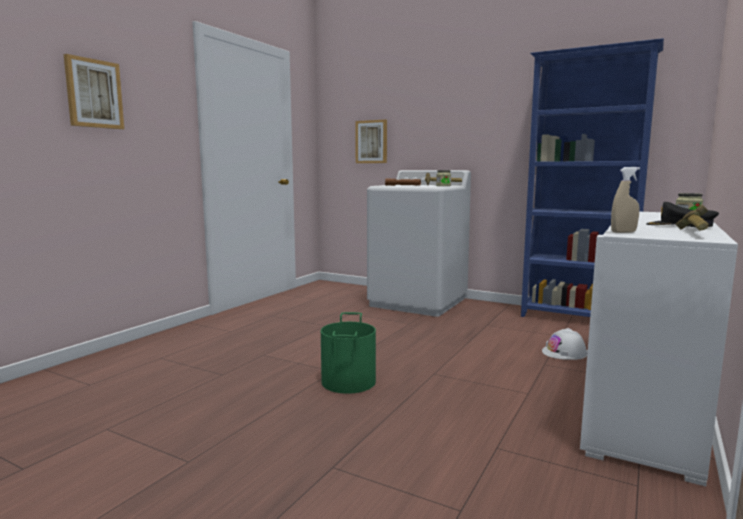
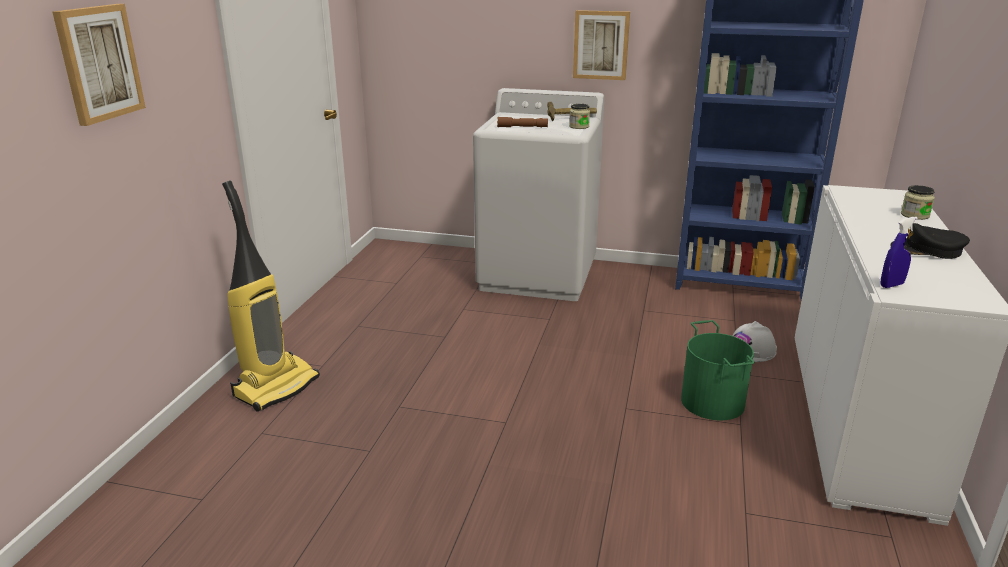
camera: 15 degrees left, 15 degrees up
green bucket [321,312,376,394] -> green bucket moved to [681,320,754,420]
picture [355,119,387,163] -> picture moved to [573,10,630,80]
beige spray bottle [611,167,640,233] -> blue spray bottle [881,217,918,288]
hammer [676,205,709,230] -> none
none -> vacuum cleaner [222,180,320,412]

